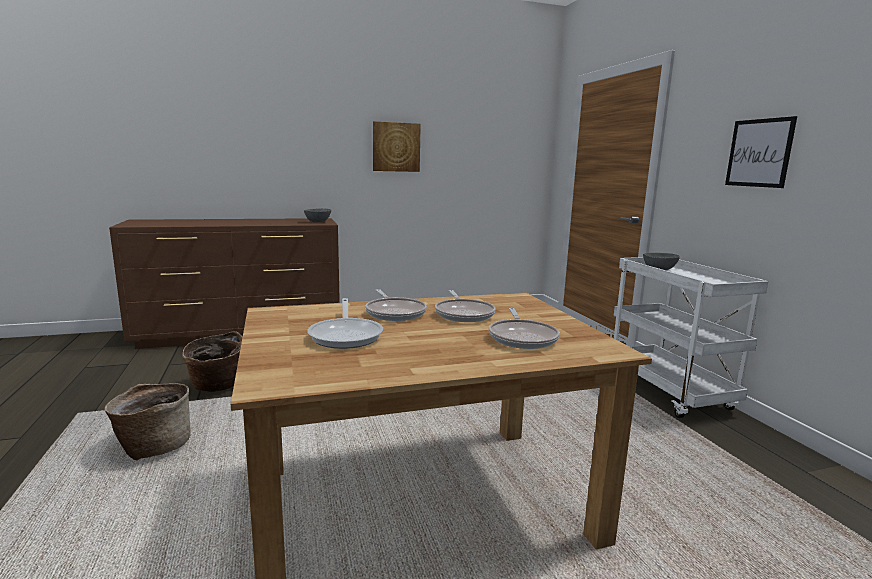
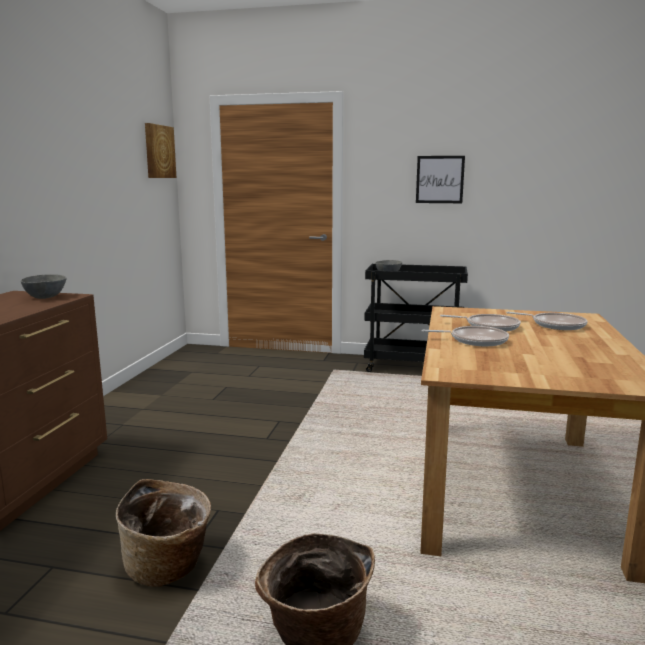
camera: 60 degrees left, 0 degrees up
frying pan [307,298,383,349] -> none
picture [373,121,421,172] -> picture moved to [145,123,176,178]
white cart [614,257,769,418] -> black cart [364,264,468,372]

